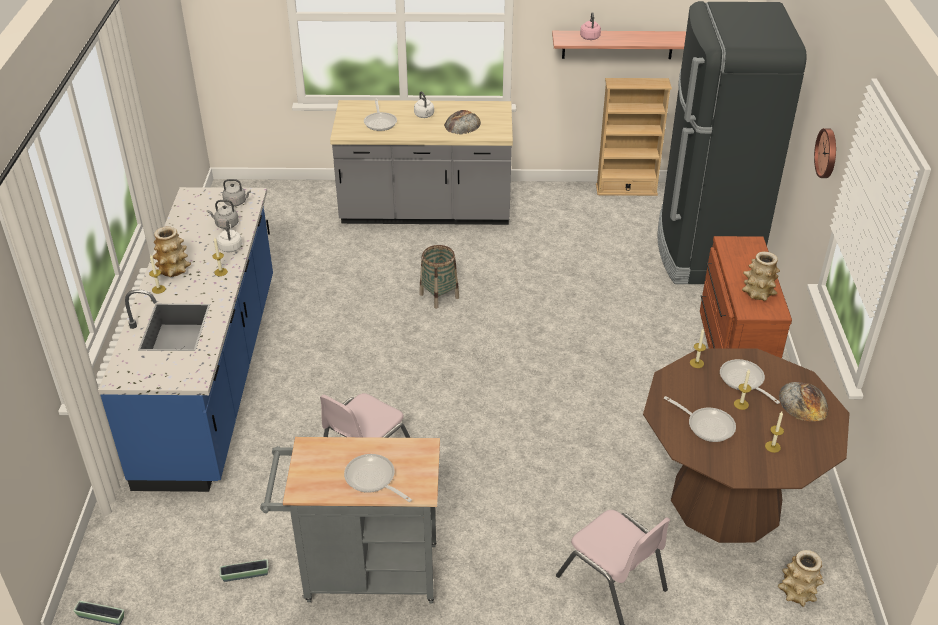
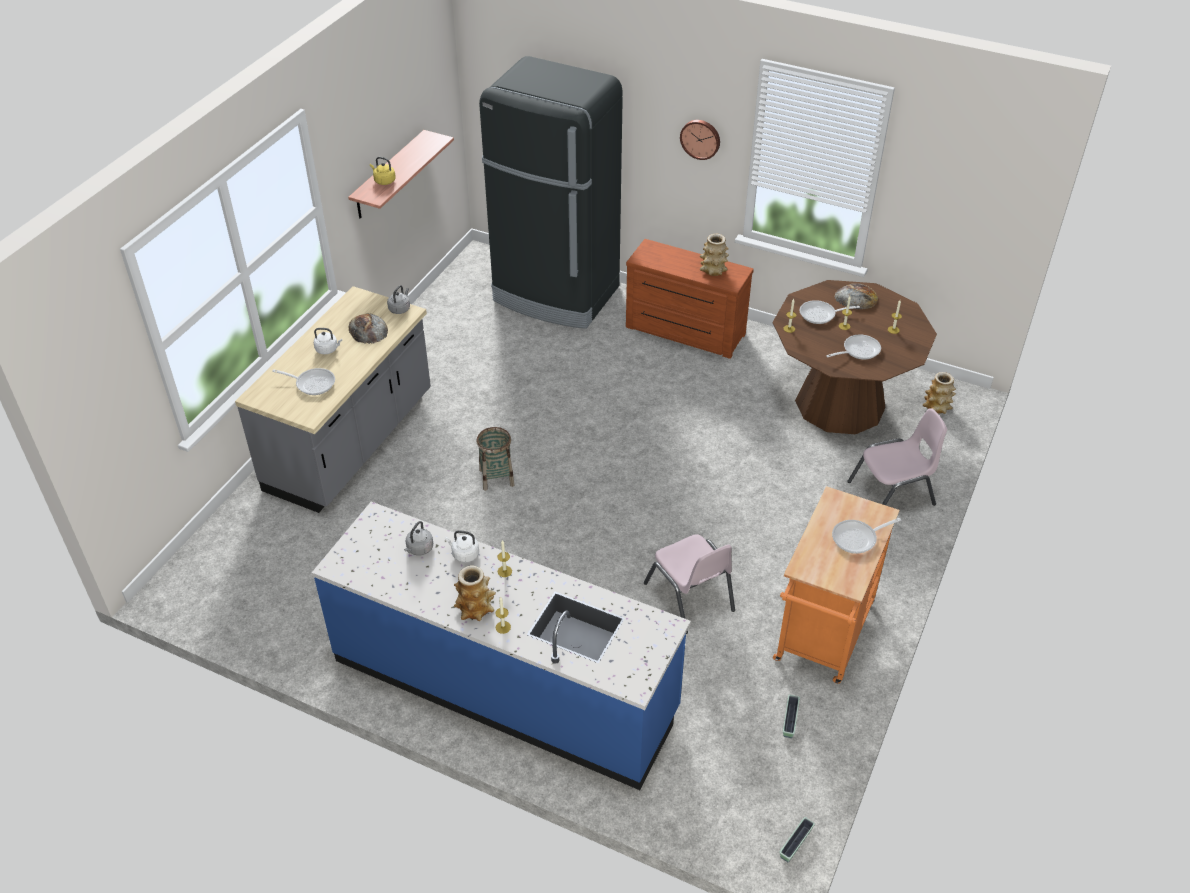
camera: 65 degrees left, 5 degrees up
grey kettle [222,179,251,206] -> grey kettle moved to [387,285,410,314]
grey cart [260,437,440,604] -> orange cart [773,486,900,684]
pink kettle [580,12,601,40] -> yellow kettle [370,157,396,185]
beige bookcase [596,78,672,196] -> none

